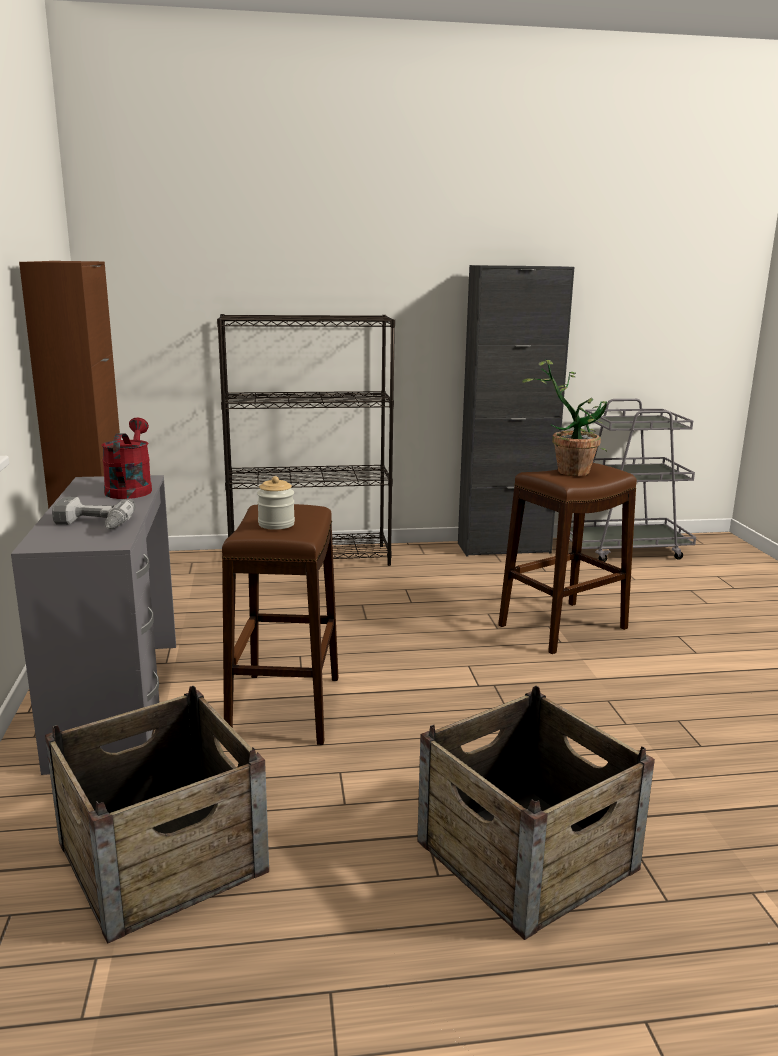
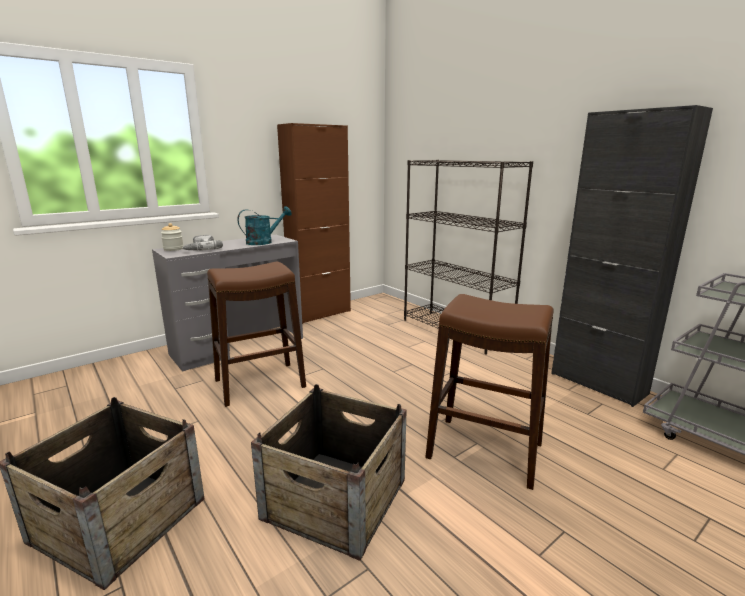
camera: 60 degrees right, 0 degrees up
crate [45,686,269,943] -> crate moved to [251,384,407,561]
red watering can [101,417,152,499] -> turquoise watering can [237,206,292,245]
jar [257,476,295,530] -> jar moved to [161,223,184,251]
potted plant [522,359,608,476] -> none

